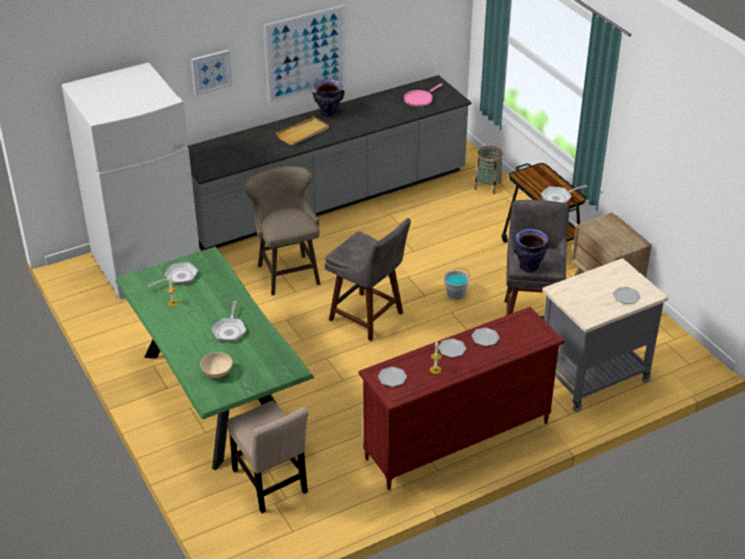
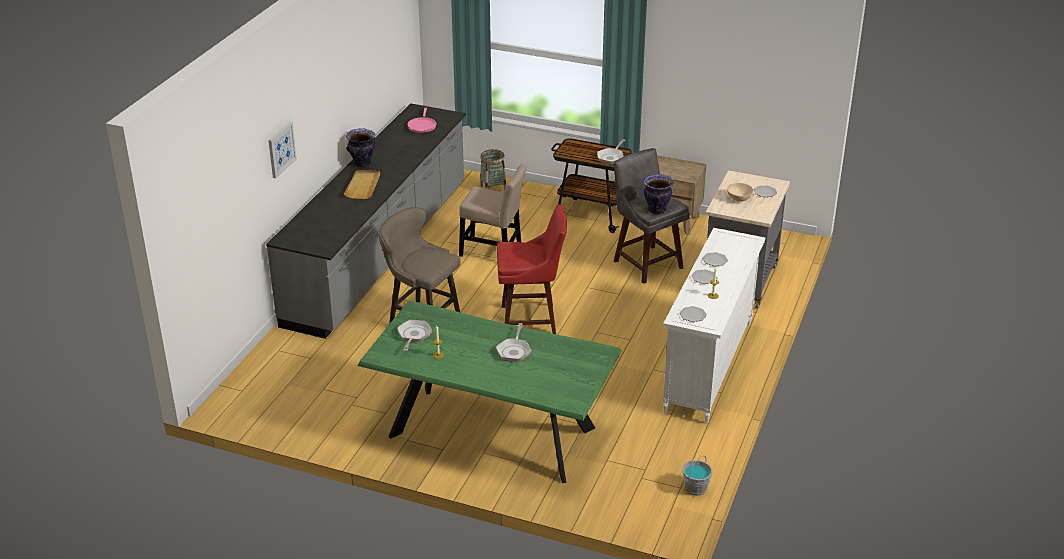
camera: 40 degrees left, 5 degrees down
white fridge [62,63,200,300] -> none
beige bowl [200,352,233,378] -> beige bowl moved to [727,183,754,202]
frying pan [211,301,246,342] -> frying pan turned 45 degrees clockwise [496,323,532,362]
beige chair [227,401,309,513] -> beige chair moved to [459,164,526,257]
picture [264,5,346,104] -> none
grey stool [324,218,411,341] -> red stool [497,204,567,334]
red dresser [359,307,565,490] -> white dresser [663,228,765,424]
grey bucket [444,268,470,300] -> grey bucket moved to [682,455,713,496]

